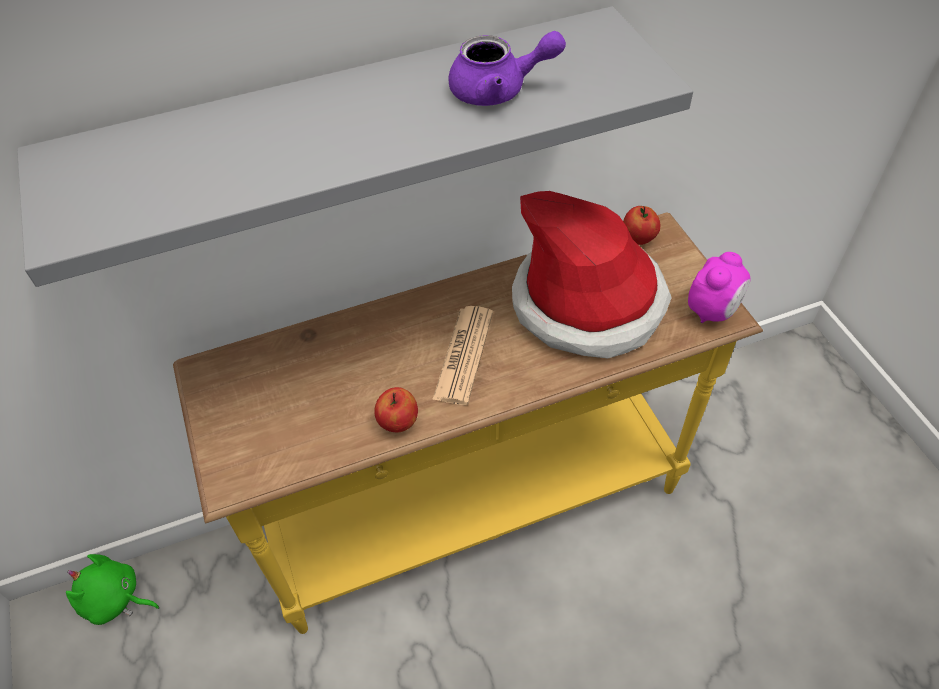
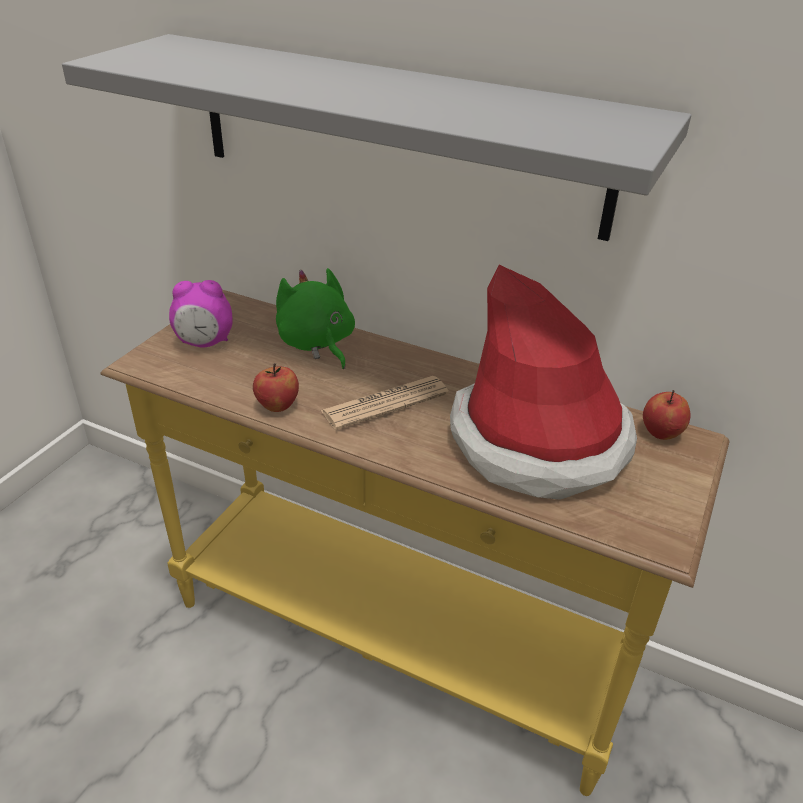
camera: 45 degrees right, 15 degrees down
green plush toy [66,554,160,625] -> green plush toy moved to [276,268,355,369]
purple teapot [448,31,566,106] -> none
alarm clock [688,252,750,323] -> alarm clock moved to [169,280,232,347]

